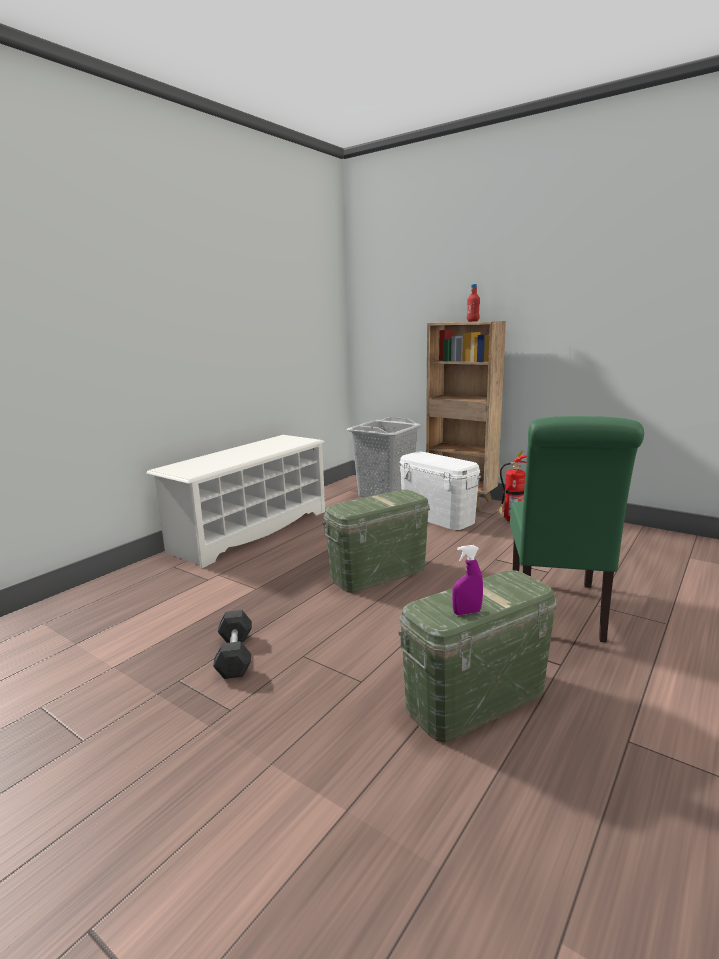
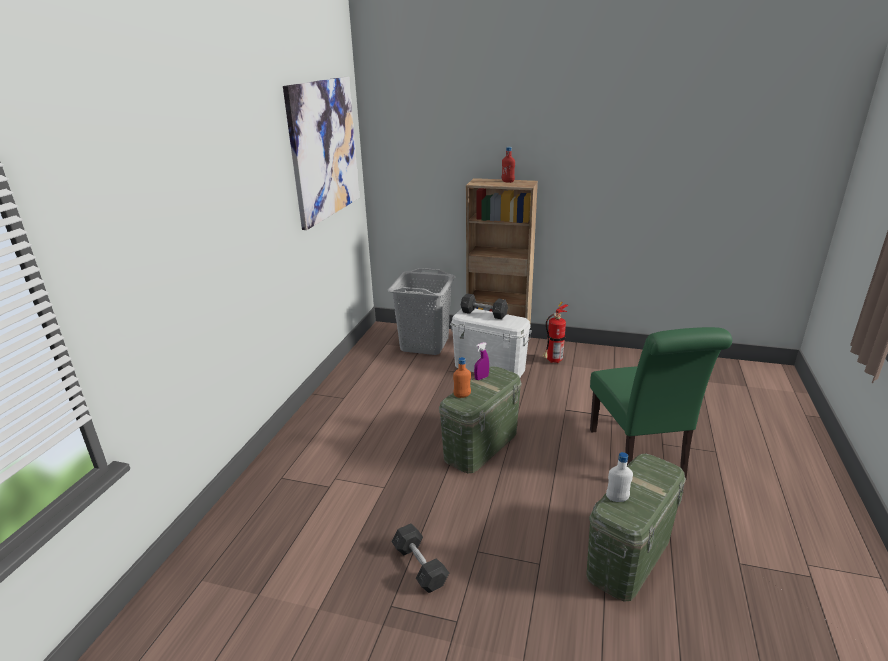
camera: 20 degrees left, 10 degrees up
white shoe rack [146,435,325,568] -> none
purple spray bottle [452,545,483,615] -> purple spray bottle moved to [474,342,489,380]
none -> picture [283,77,360,230]
none -> orange bottle [453,357,471,398]
none -> grey dumbbell [461,293,508,319]
none -> white bottle [606,452,633,502]

